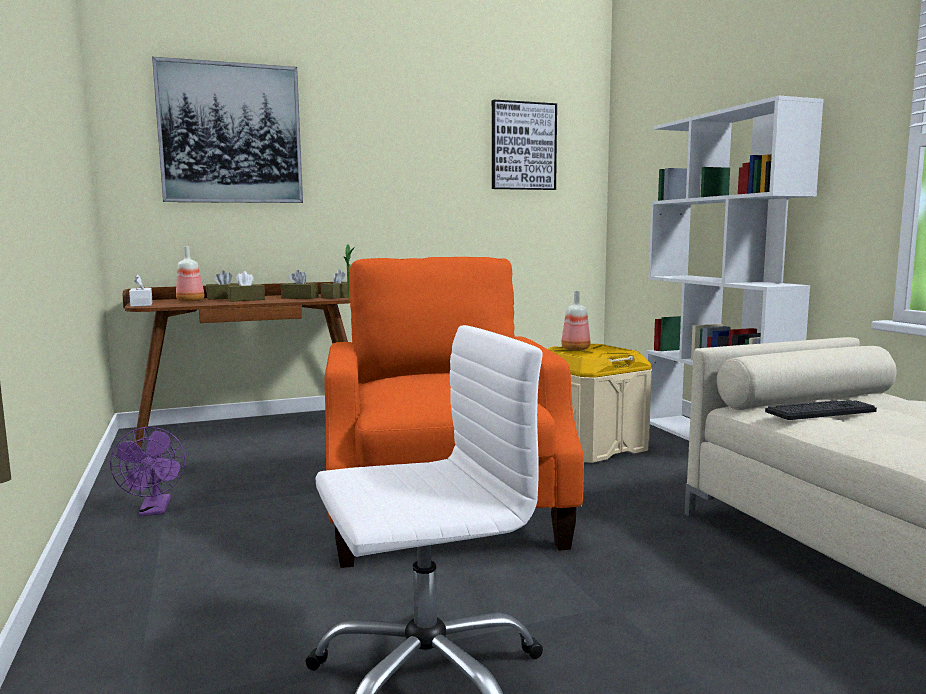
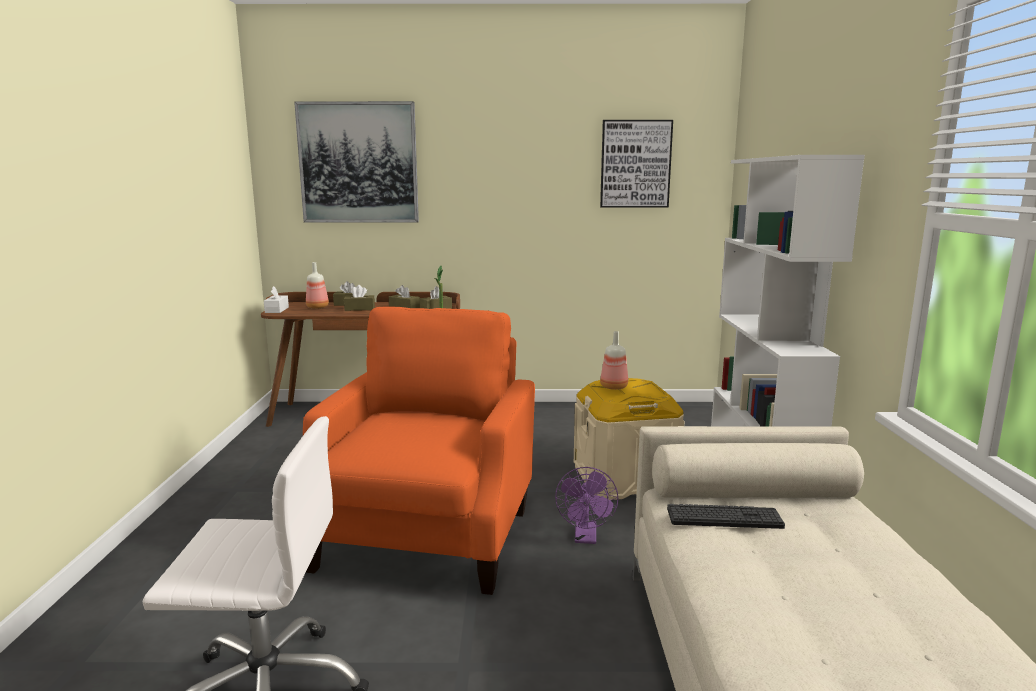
camera: 20 degrees right, 5 degrees up
purple fan [110,427,186,516] -> purple fan moved to [555,467,618,544]

